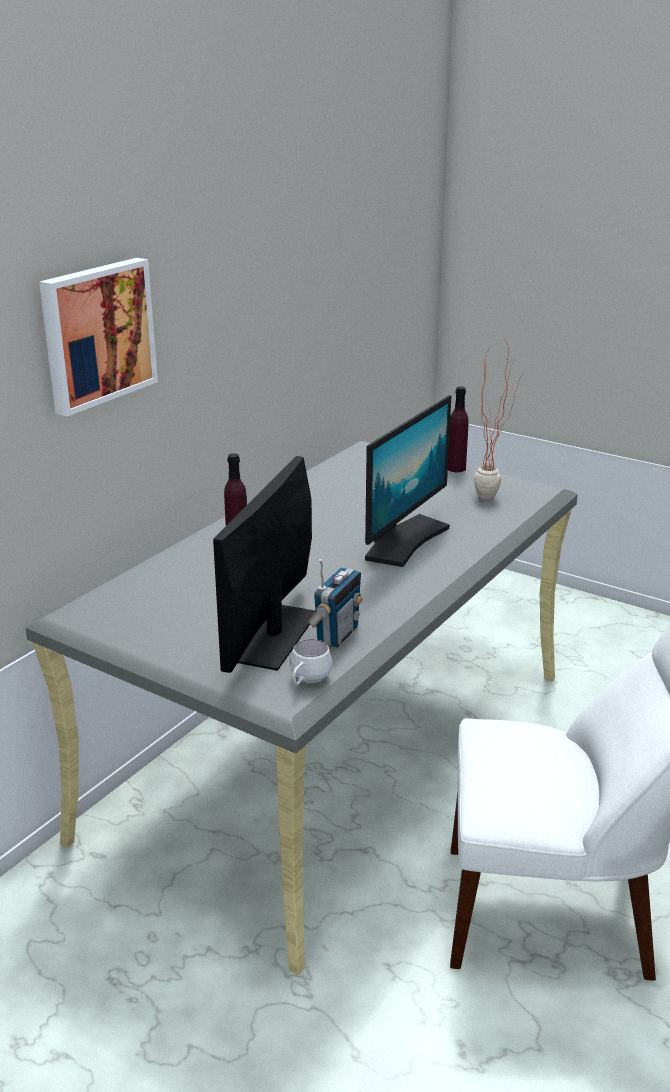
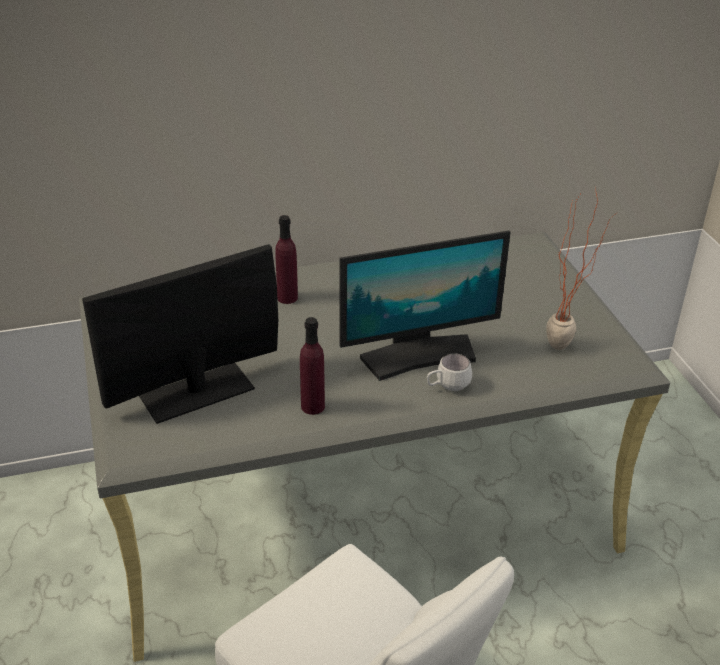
camera: 40 degrees right, 10 degrees up
picture [39,258,158,416] -> none
white mug [290,639,332,686] -> white mug moved to [427,353,472,391]
radio [308,559,362,648] -> none
purple bottle [448,386,469,472] -> purple bottle moved to [300,317,325,415]

